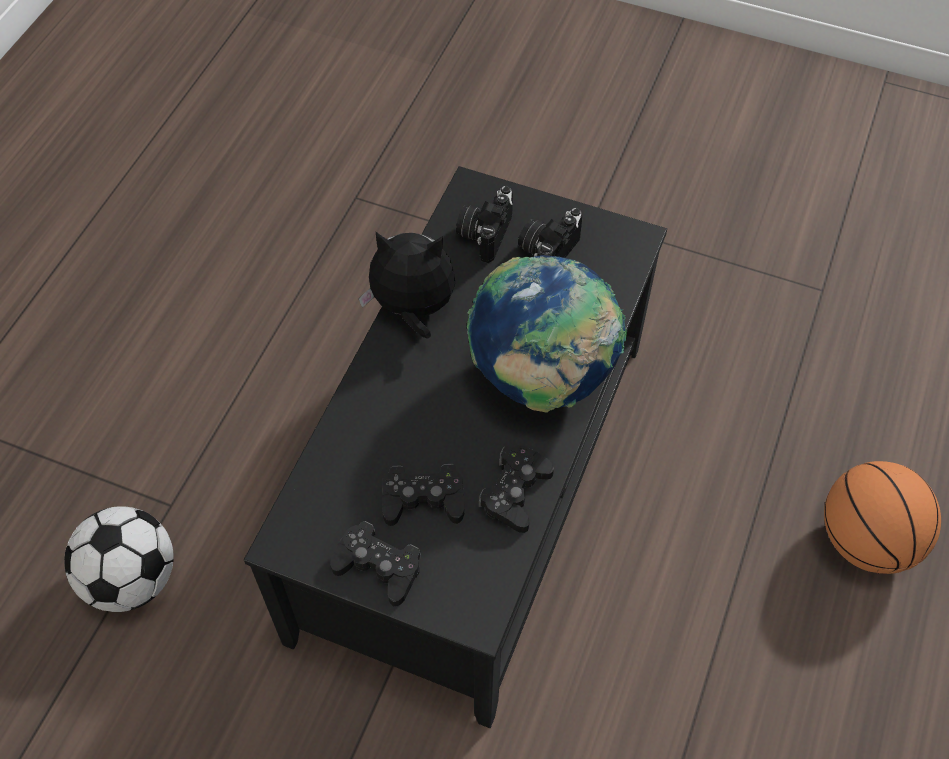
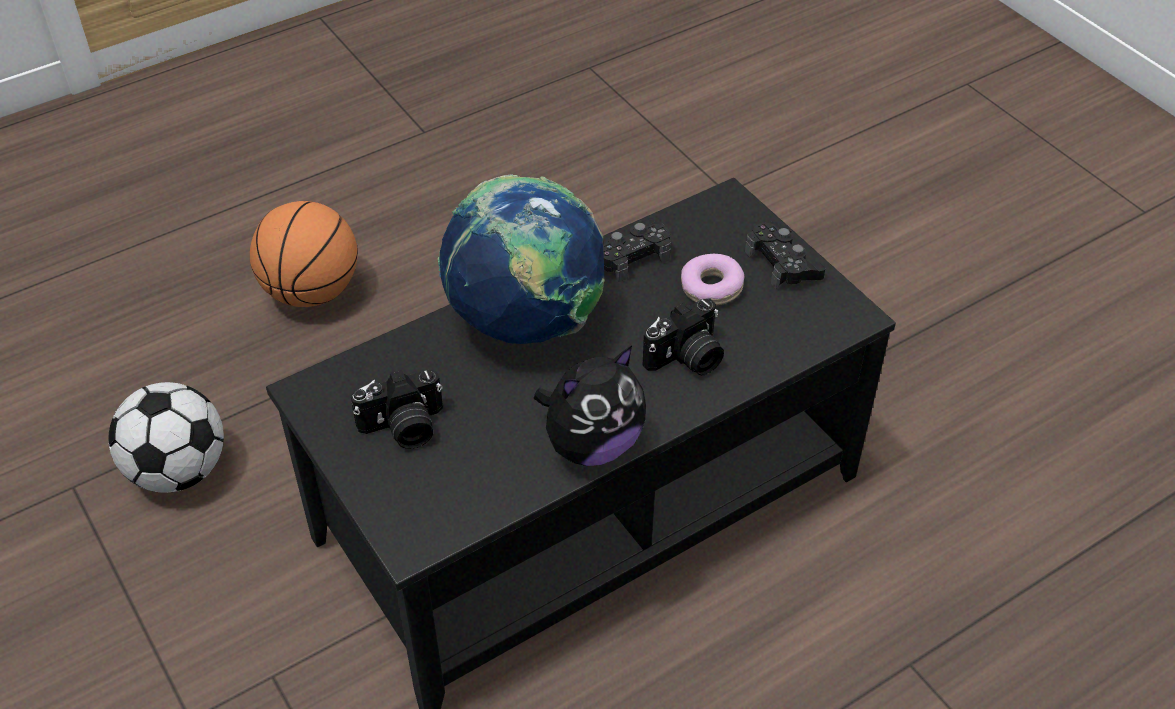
camera: 145 degrees left, 10 degrees down
football [64,506,174,612] -> football moved to [109,382,224,493]
plush toy [358,232,456,339] -> plush toy turned 75 degrees counterclockwise [533,346,646,466]
black game controller [382,464,464,526] -> donut [681,254,744,305]
camera [456,186,513,263] -> camera moved to [642,299,724,375]

